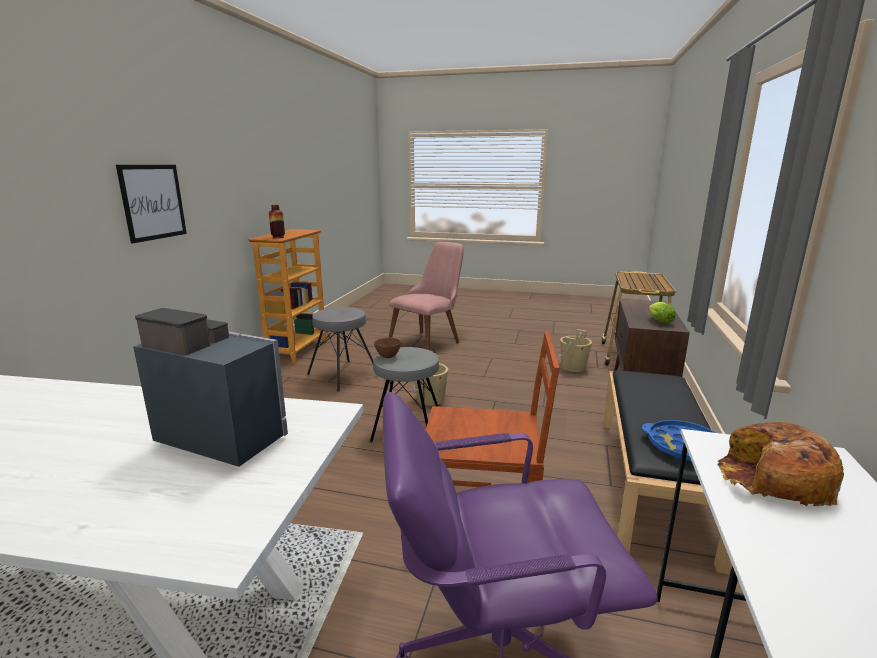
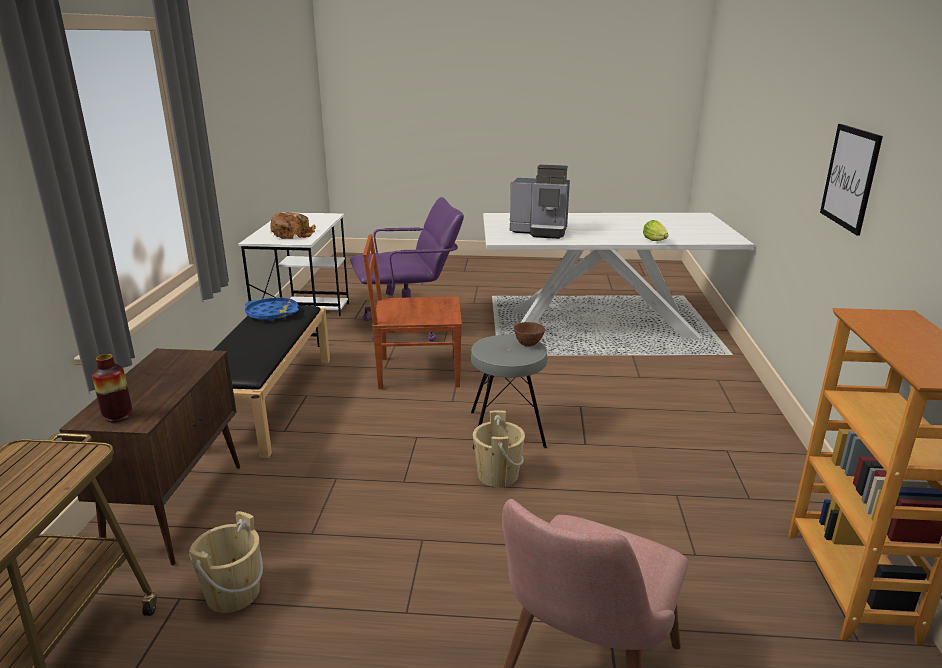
camera: 170 degrees right, 5 degrees up
vase [269,204,285,238] -> vase moved to [92,354,132,423]
grey stool [307,307,373,391] -> none
lettuce [649,302,676,324] -> lettuce moved to [643,220,668,241]

